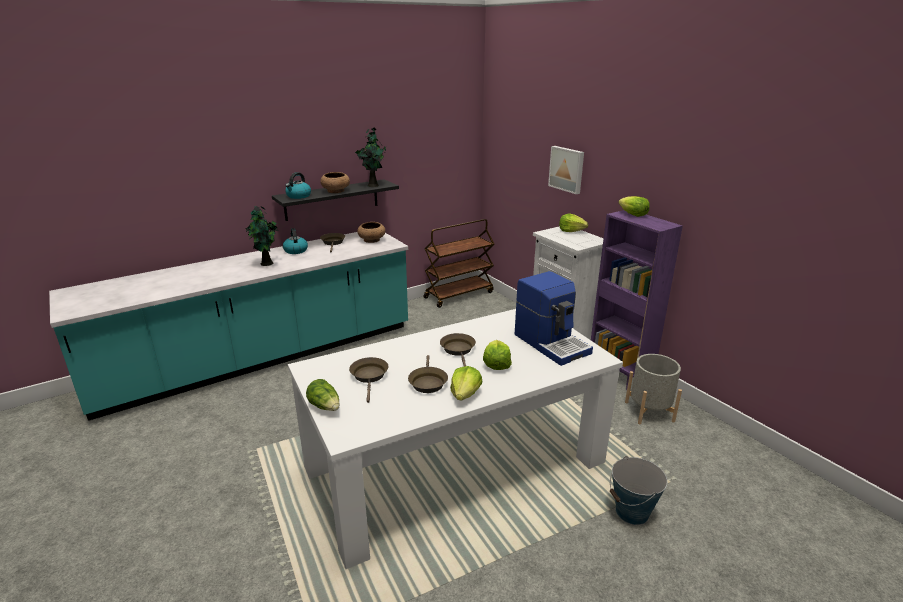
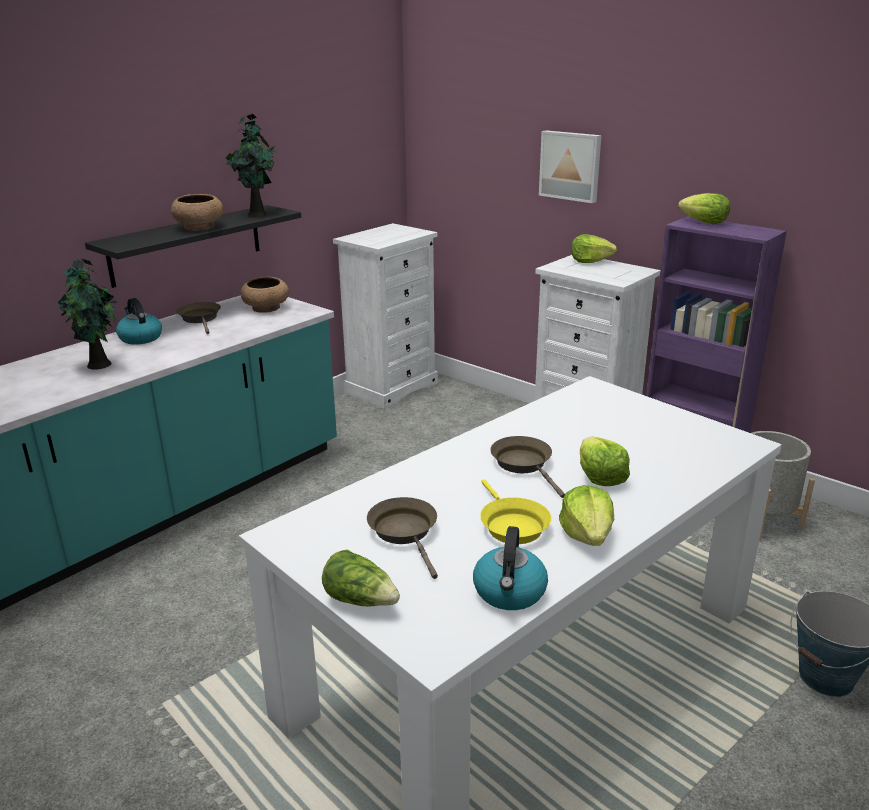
camera: 15 degrees left, 0 degrees up
kettle [285,172,311,199] -> kettle moved to [473,526,548,610]
brown frying pan [408,355,448,393] -> yellow frying pan [480,479,551,544]
brown cart [423,219,494,308] -> white dresser [333,223,438,409]
coffee machine [515,271,593,366] -> none

